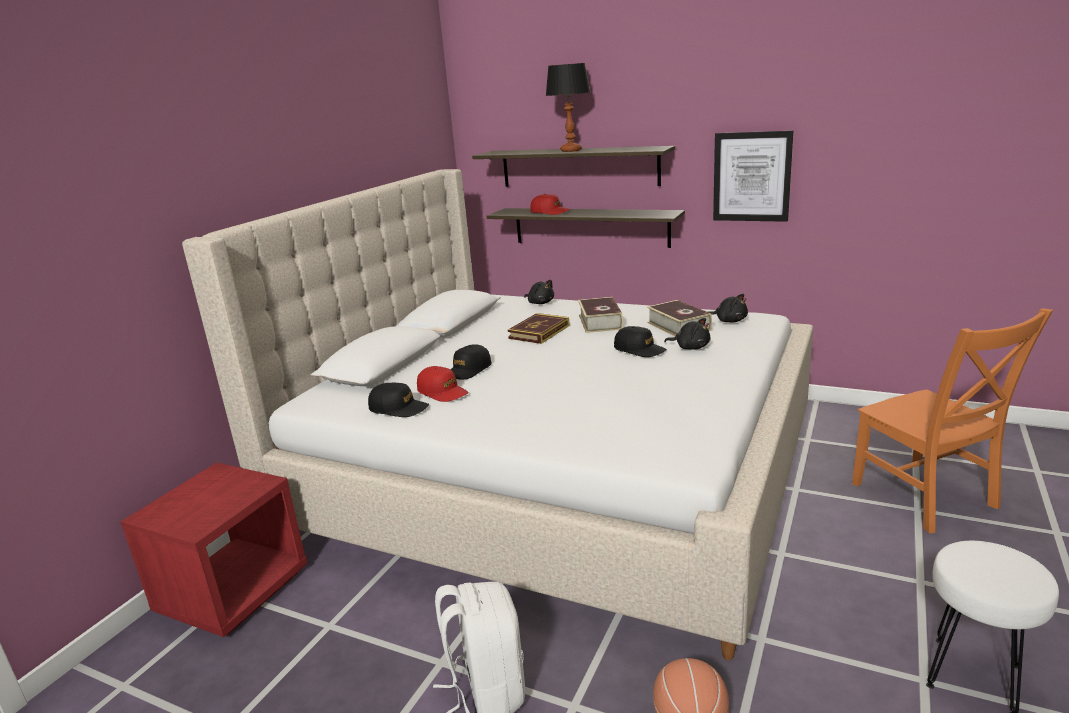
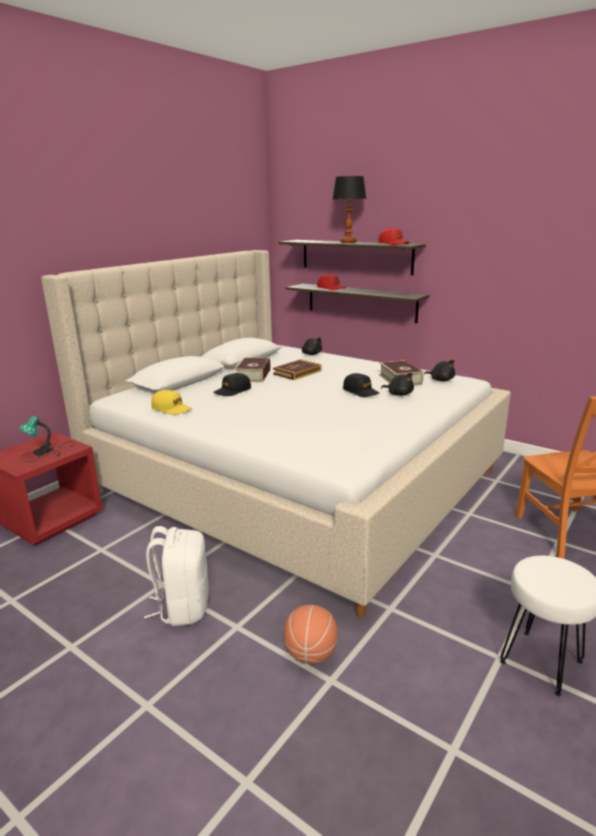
camera: 10 degrees right, 0 degrees up
black cap [368,383,429,417] -> yellow cap [151,390,192,415]
red cap [417,366,468,402] -> red cap moved to [378,228,409,245]
book [578,297,623,333] -> book moved to [234,357,271,382]
picture [713,131,793,222] -> none
none -> table lamp [19,416,74,462]

